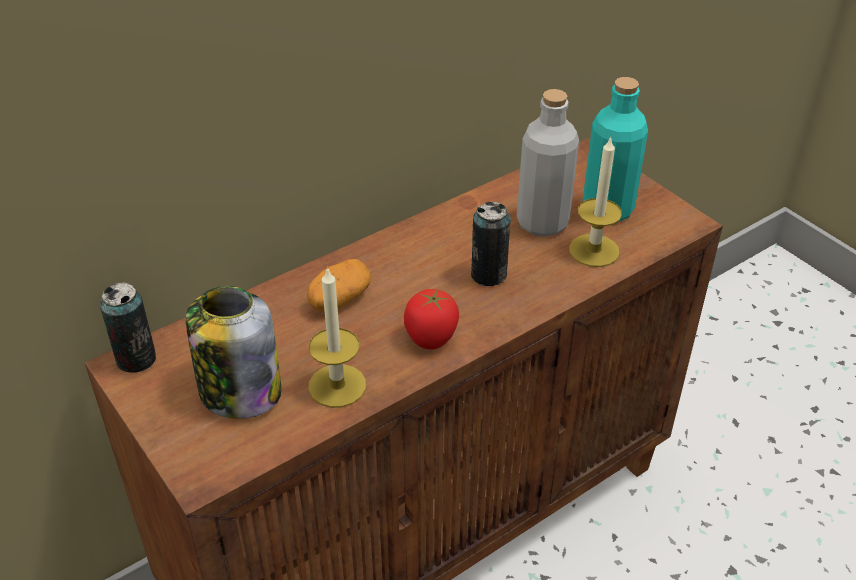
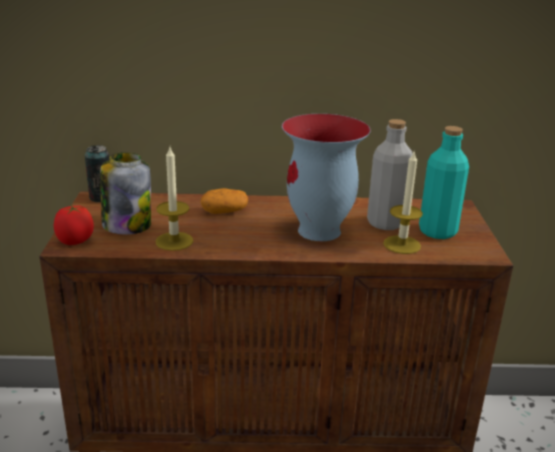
camera: 35 degrees right, 15 degrees down
tomato [404,289,459,349] -> tomato moved to [54,205,94,245]
can [471,202,511,286] -> vase [282,114,371,241]

